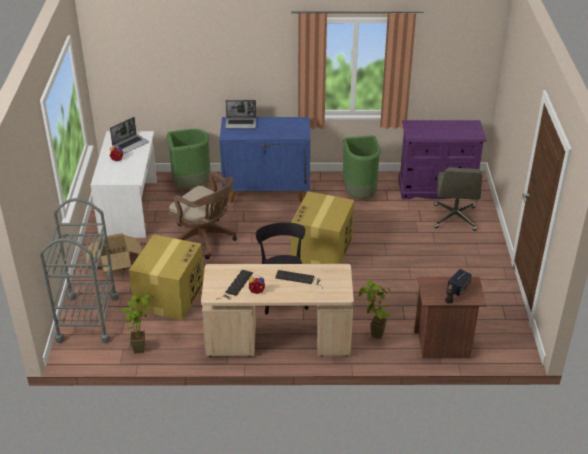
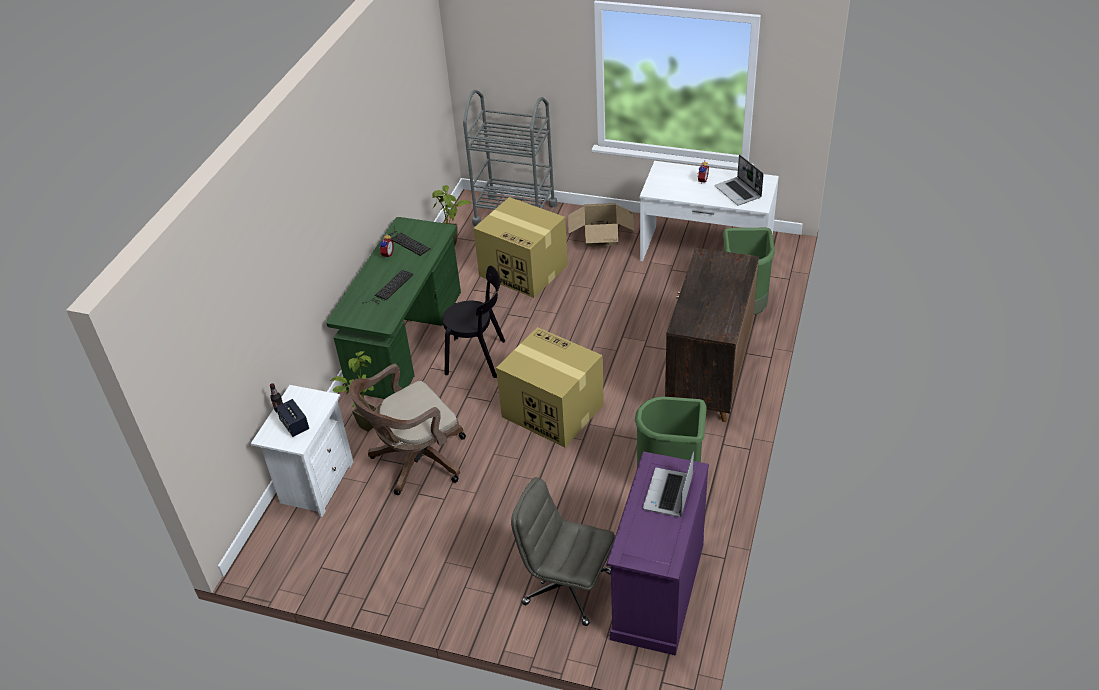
camera: 110 degrees right, 5 degrees up
brown office chair [168,171,237,259] -> brown office chair moved to [349,364,466,495]
beige desk [201,264,354,357] -> green desk [326,217,461,399]
blue cabinet [220,117,310,203] -> brown cabinet [665,248,759,422]
laptop [225,100,256,129] -> laptop moved to [643,451,694,517]
brown nightstand [414,277,487,358] -> white nightstand [251,385,353,517]

